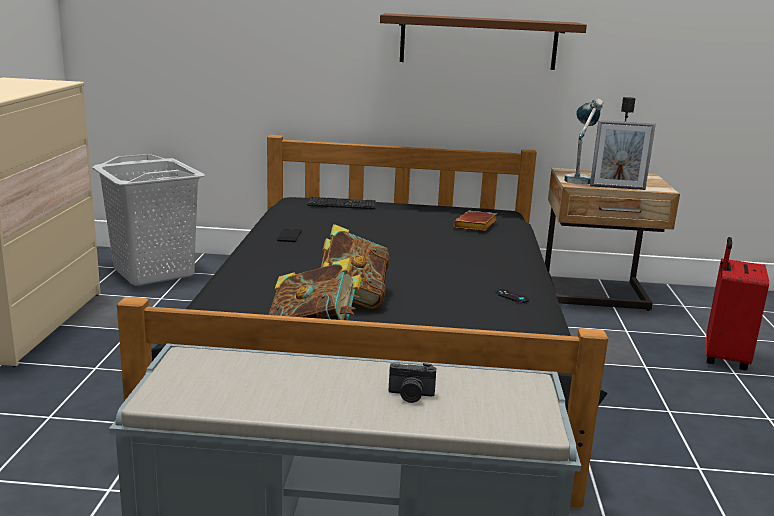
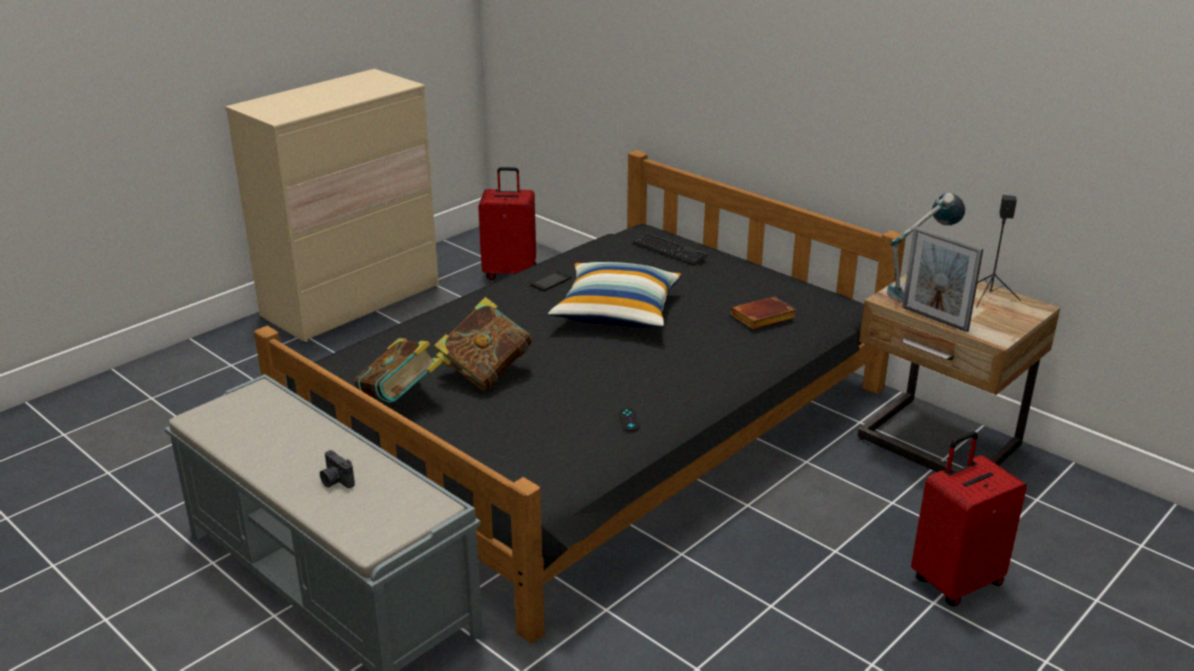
camera: 40 degrees right, 10 degrees up
grey laundry basket [92,154,205,286] -> red suitcase [478,167,537,280]
brown shelf [380,13,587,70] -> none
none -> pillow [548,262,681,328]

